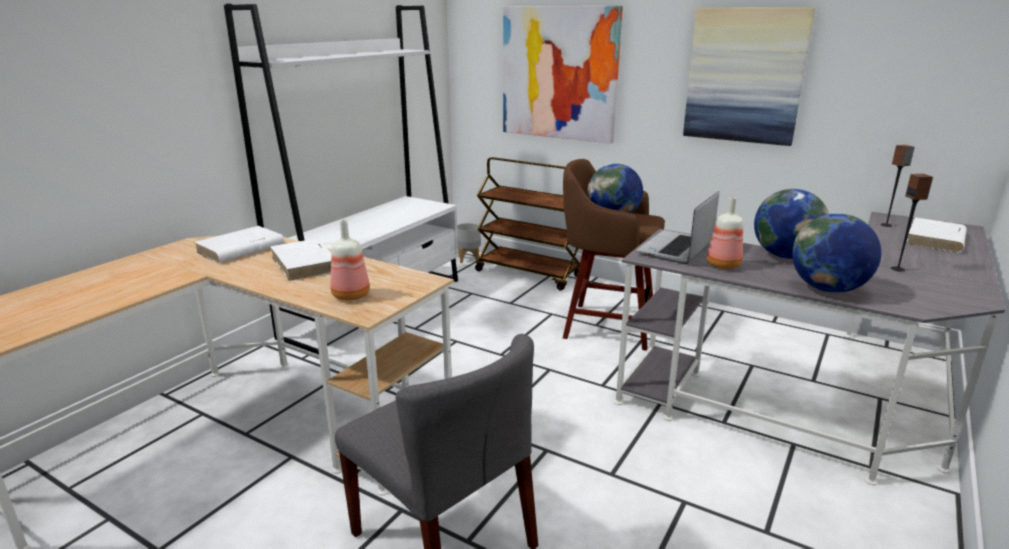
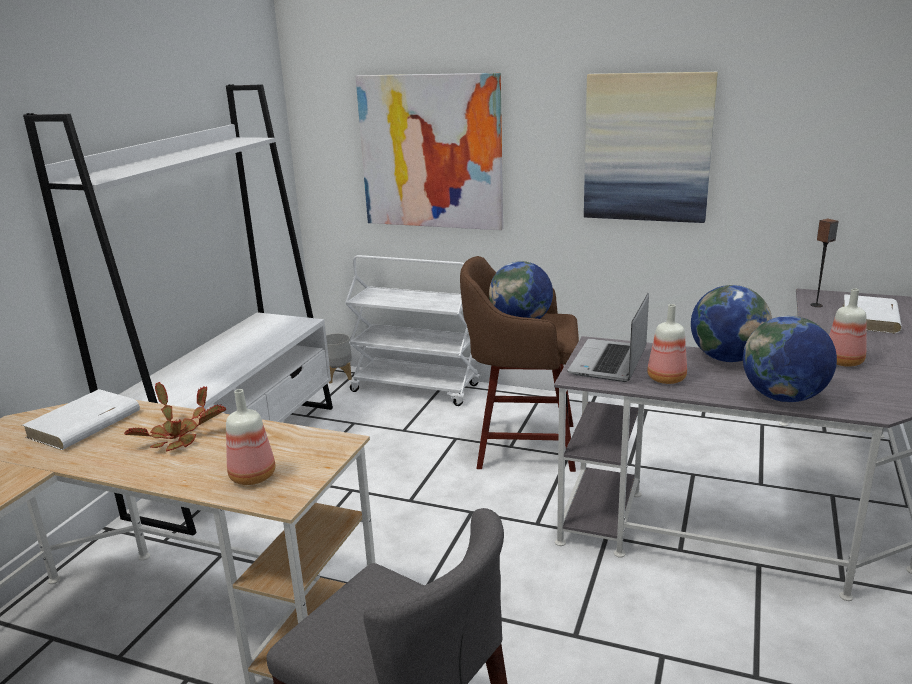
camera: 10 degrees left, 0 degrees up
white book [270,239,332,281] -> potted plant [124,382,226,452]
brown cart [475,157,580,291] -> white cart [345,255,480,406]
speaker [891,174,933,272] -> bottle [829,288,866,367]

